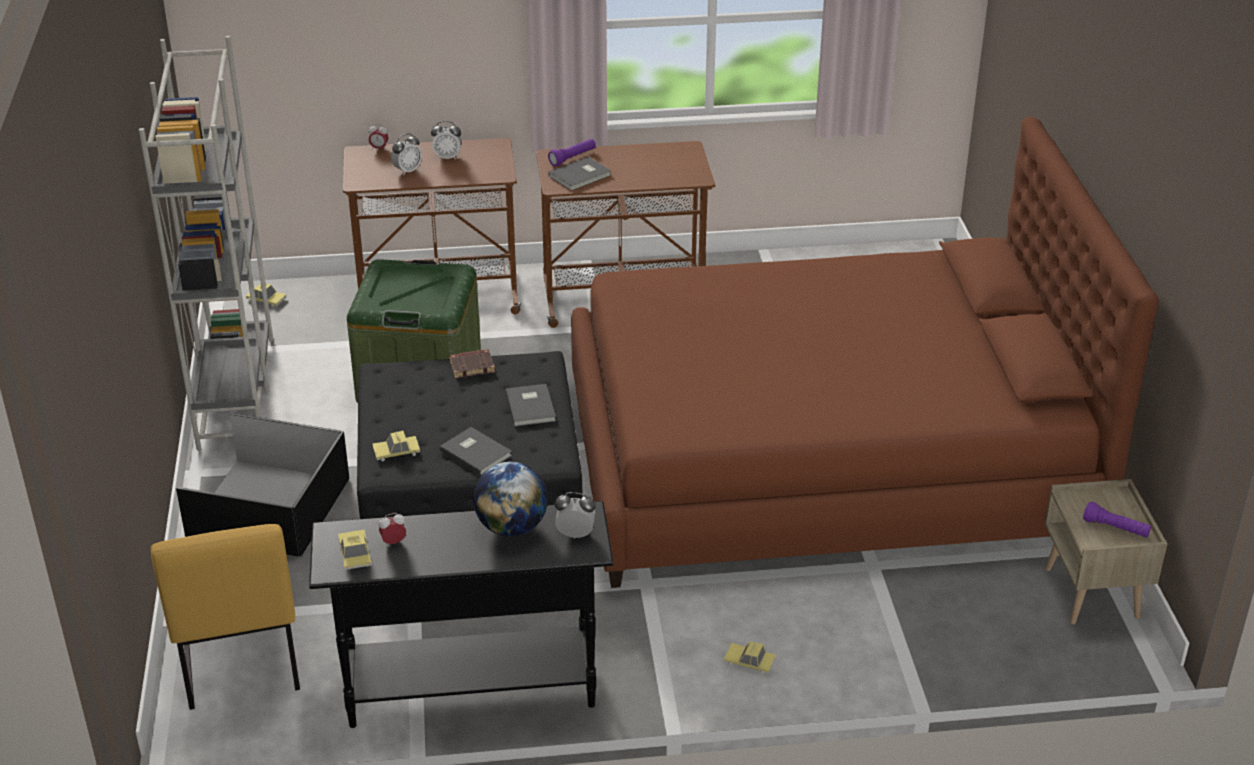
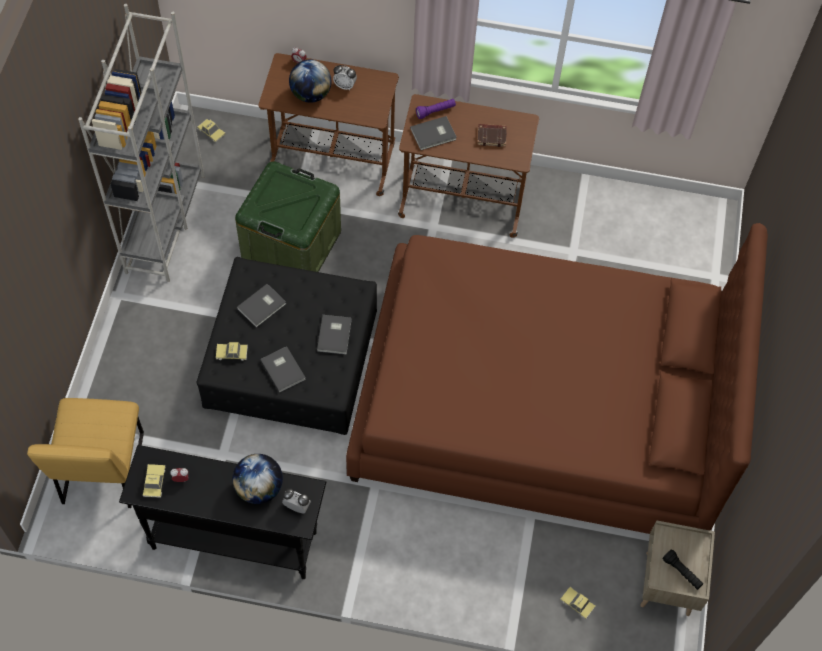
camera: 15 degrees right, 25 degrees up
black storage box [176,413,350,556] -> none
alarm clock [391,133,422,175] -> globe [289,59,331,103]
brown book [449,349,495,378] -> brown book moved to [477,124,507,147]
toy car [724,641,776,675] -> toy car moved to [560,587,595,619]
purple flashlight [1083,502,1151,538] -> black flashlight [662,549,703,590]
none -> grey book [237,284,286,327]

